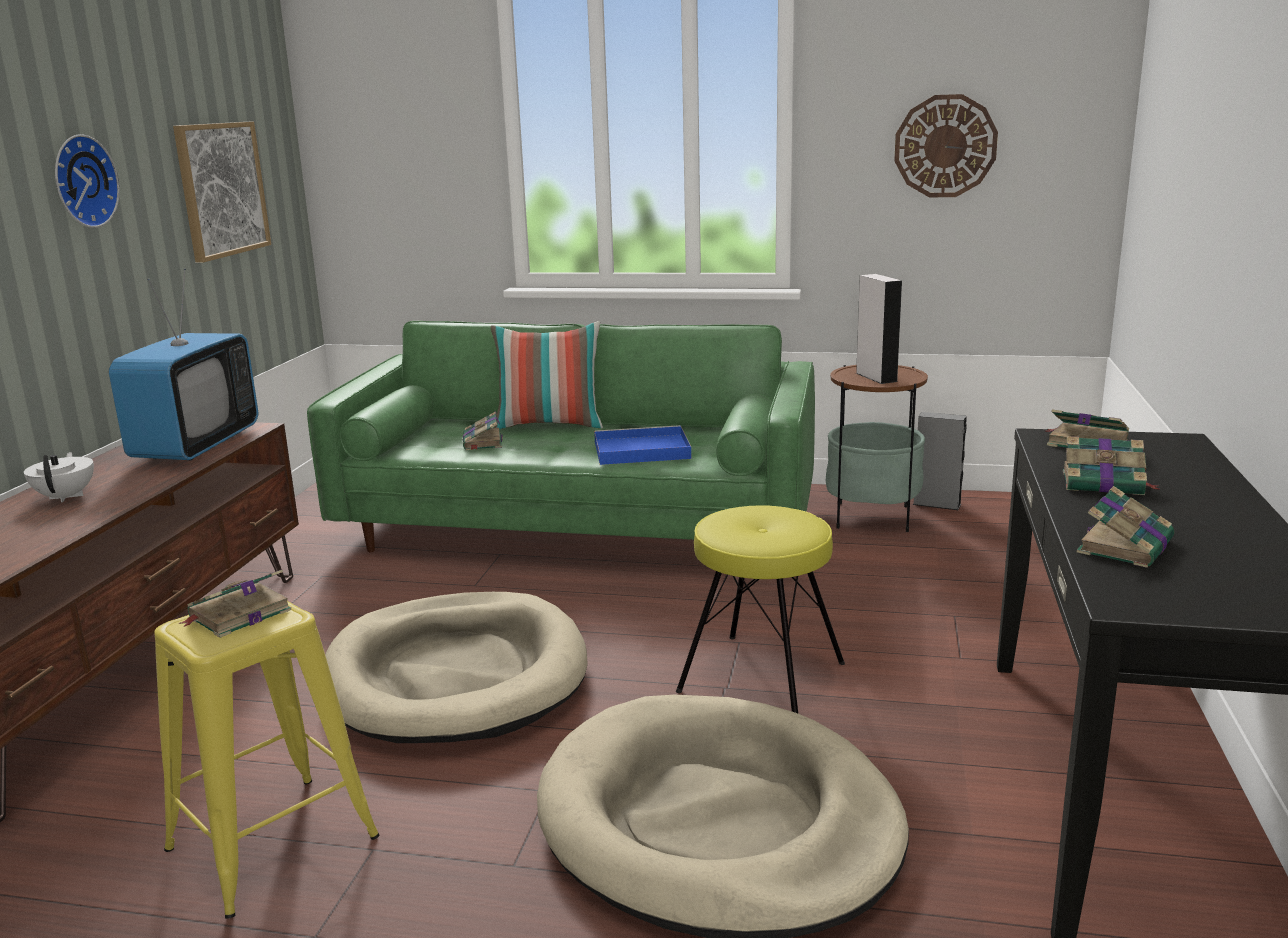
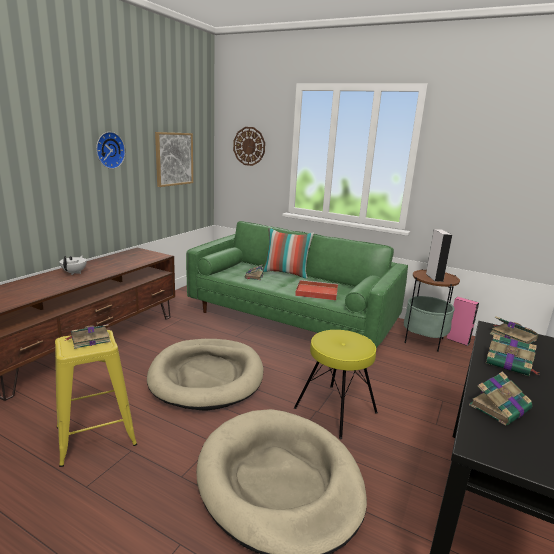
camera: 15 degrees right, 0 degrees up
television [109,268,258,461] -> none
blue tray [594,425,691,465] -> red tray [295,280,338,300]
wall clock [894,94,998,197] -> wall clock moved to [233,127,265,166]
grey speaker [913,412,967,510] -> pink speaker [446,297,479,346]

